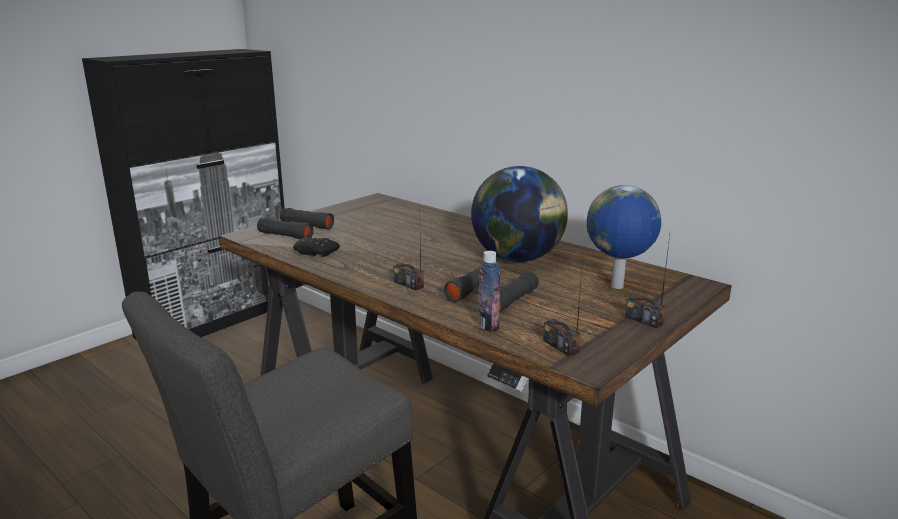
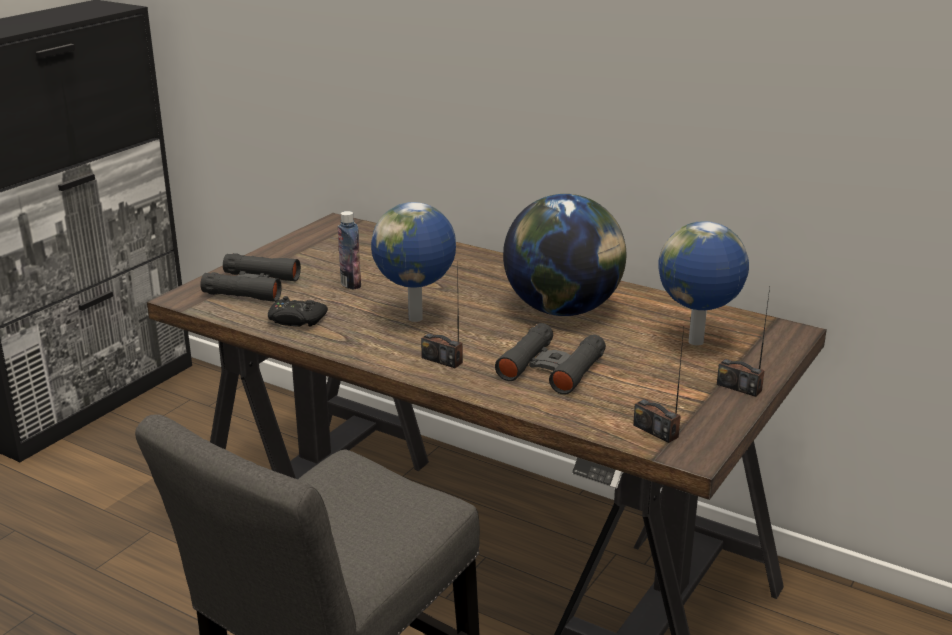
camera: 10 degrees left, 5 degrees up
bottle [478,251,501,332] -> bottle moved to [338,211,361,290]
none -> globe [371,202,456,322]

